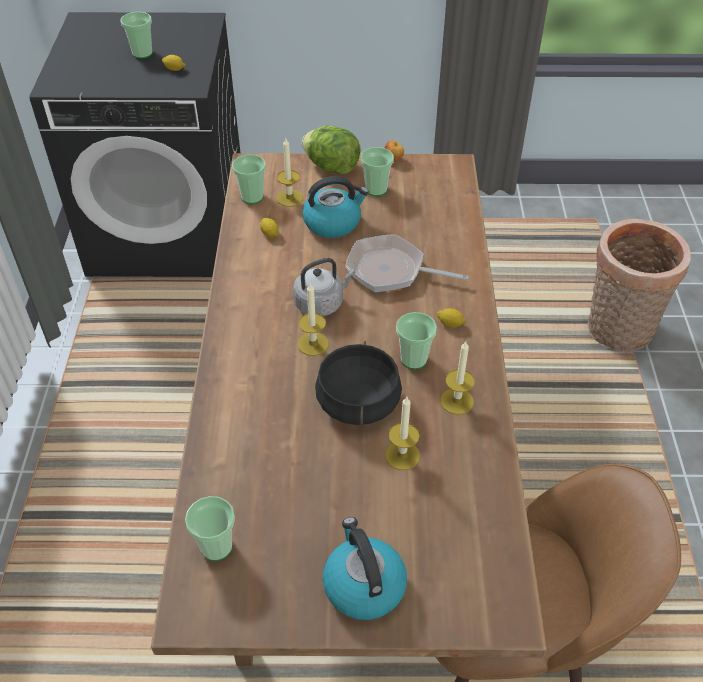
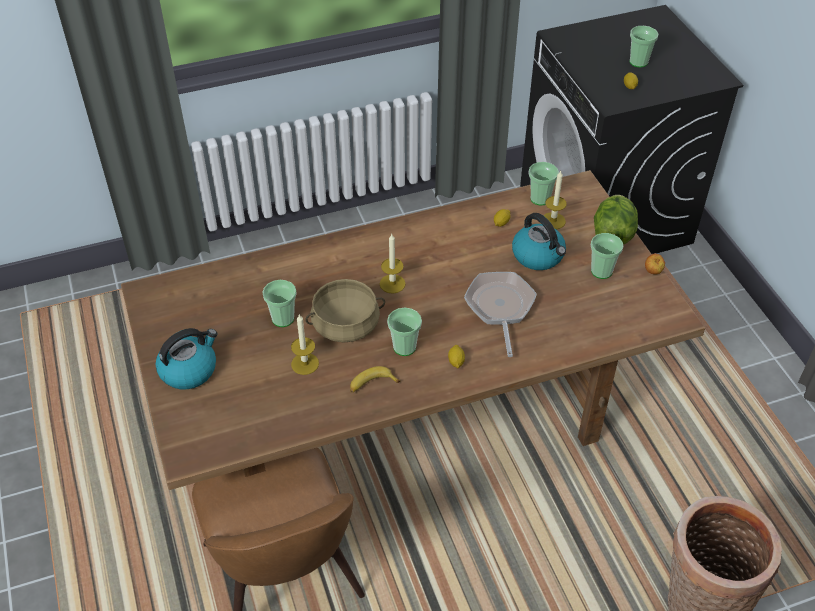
camera: 70 degrees right, 0 degrees up
cup [185,496,235,561] -> cup moved to [262,280,297,327]
grey kettle [293,258,355,316] -> none
black cooking pot [315,341,402,426] -> beige cooking pot [305,279,385,343]
candle [440,341,475,415] -> banana [350,366,400,393]

